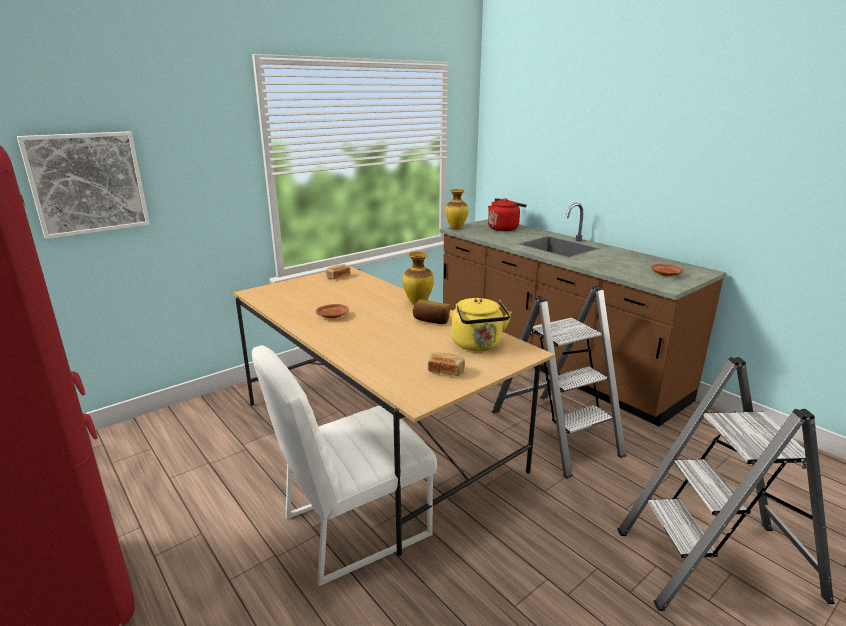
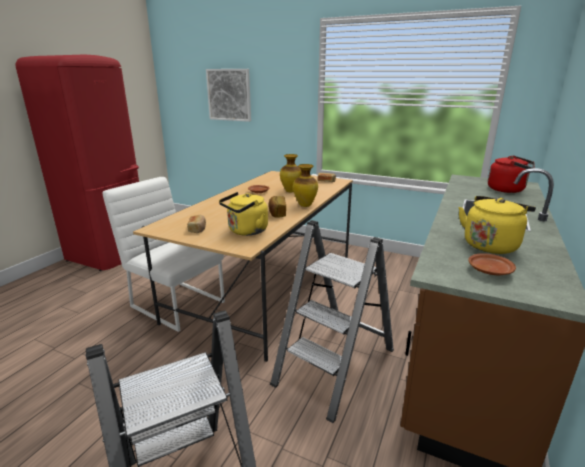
camera: 65 degrees right, 0 degrees up
vase [445,189,468,229] -> vase moved to [280,154,301,192]
none -> yellow kettle [459,196,536,254]

